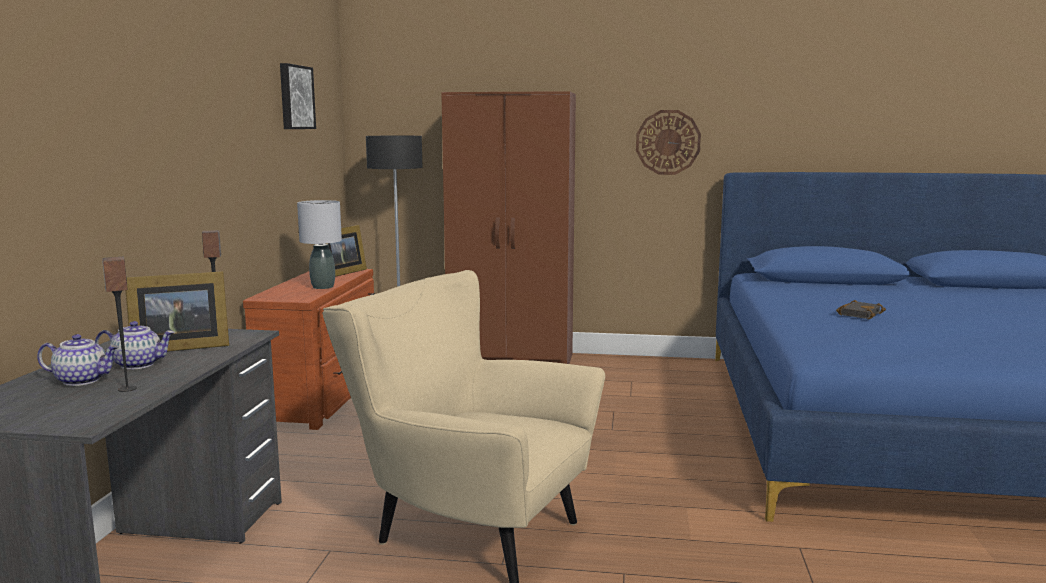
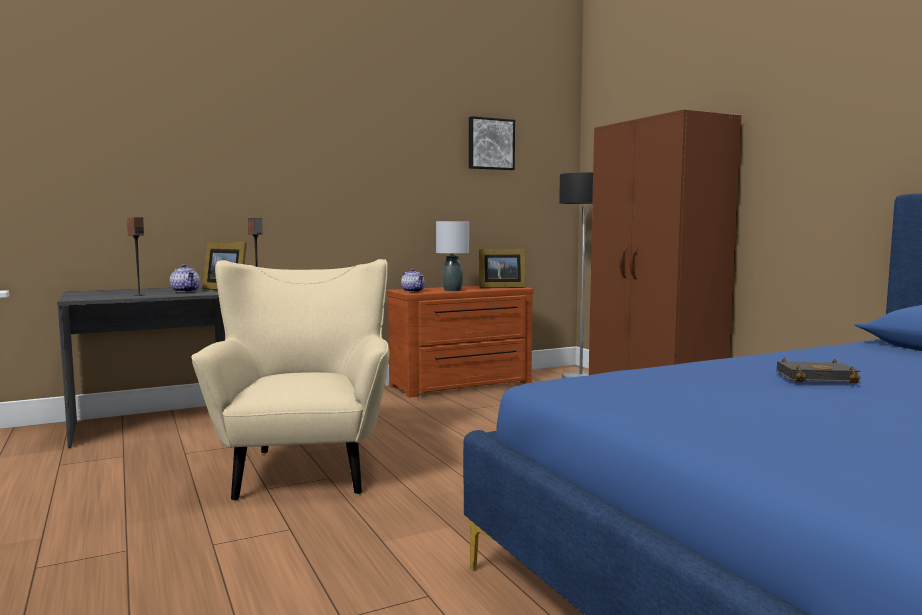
camera: 55 degrees right, 5 degrees down
teapot [37,334,119,386] -> teapot moved to [401,268,425,292]
wall clock [636,110,701,175] -> none

